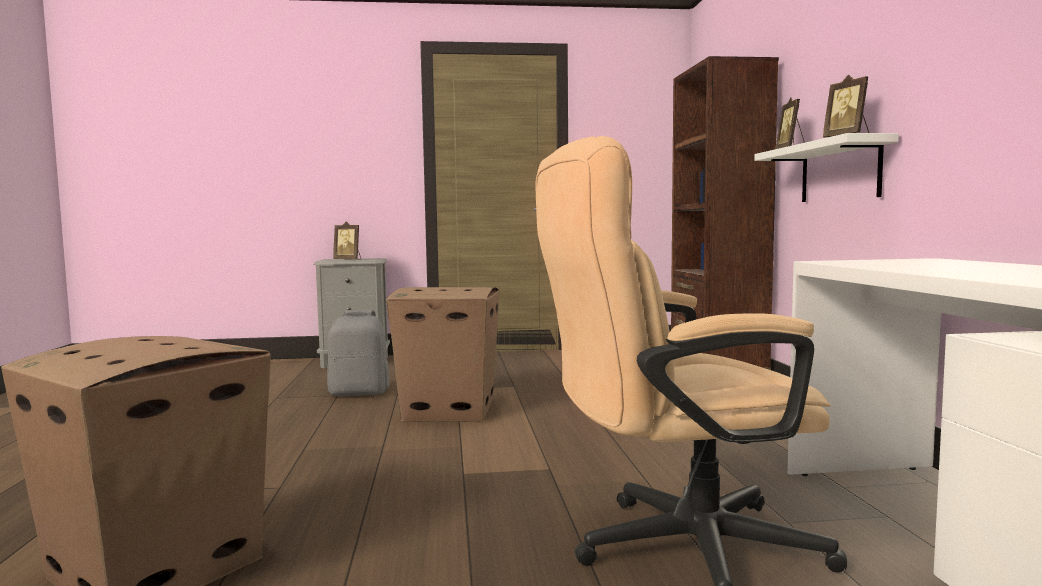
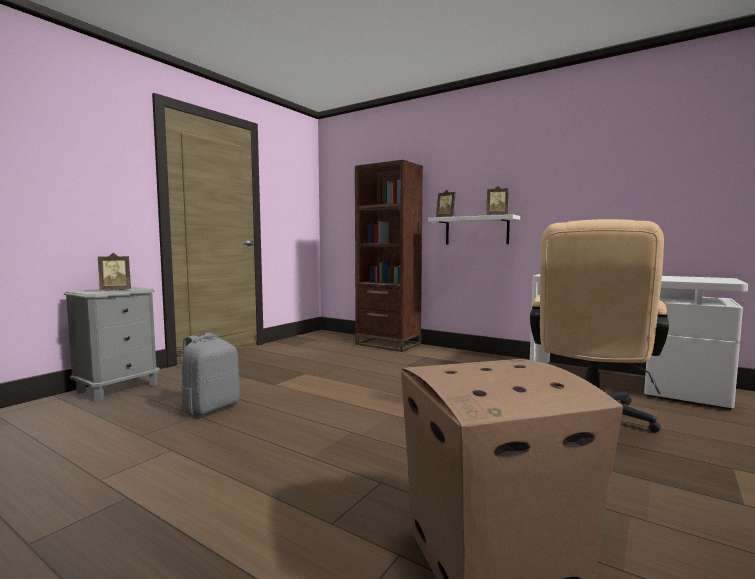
camera: 50 degrees left, 0 degrees up
cardboard box [386,287,499,422] -> none

